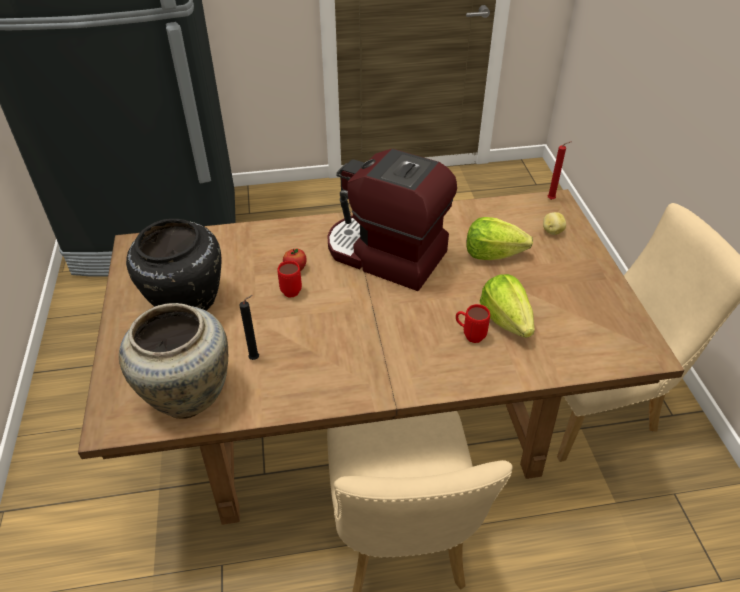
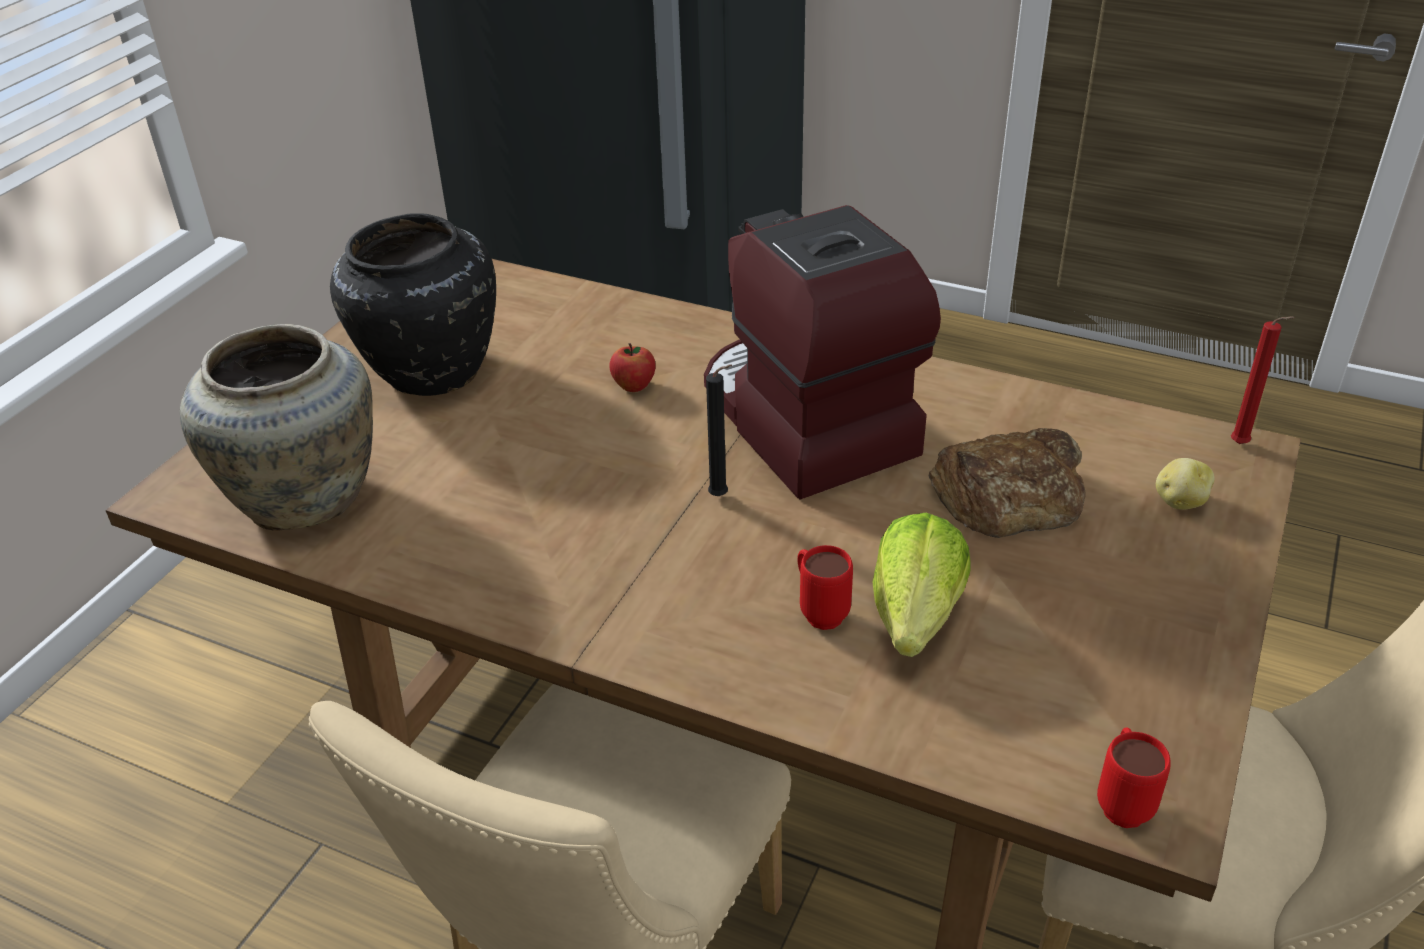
camera: 35 degrees right, 5 degrees down
black candle [240,295,259,360] -> black candle moved to [706,364,732,496]
red mug [277,261,302,298] -> red mug moved to [1097,727,1171,828]
lettuce [466,217,533,260] -> bread [928,428,1085,538]

